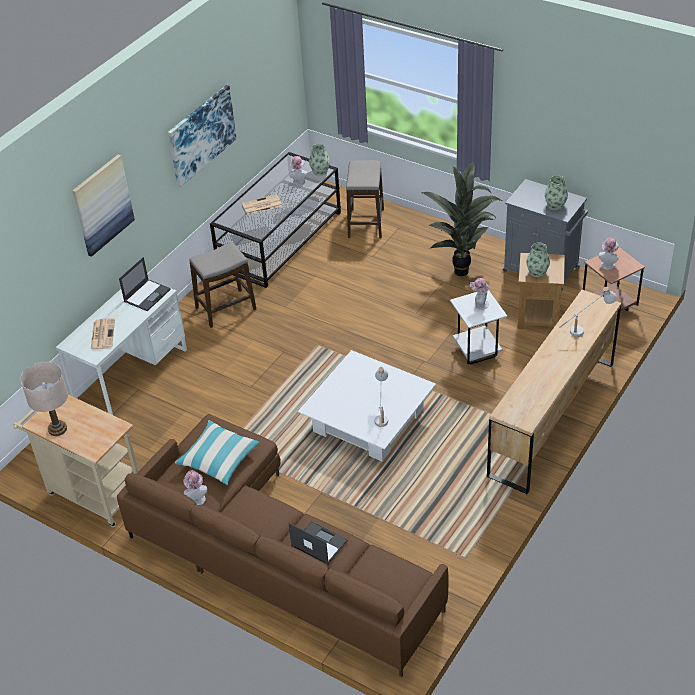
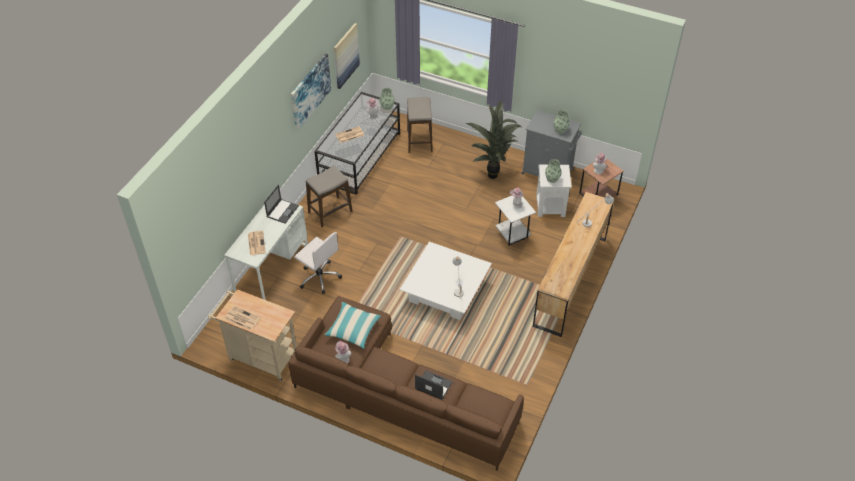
camera: 10 degrees left, 5 degrees up
beige table lamp [20,362,68,436] -> newspaper [224,306,260,330]
picture [72,155,135,257] -> picture moved to [334,23,360,89]
brown side table [518,253,565,331] -> white side table [536,165,572,217]
none -> white office chair [294,232,342,294]

